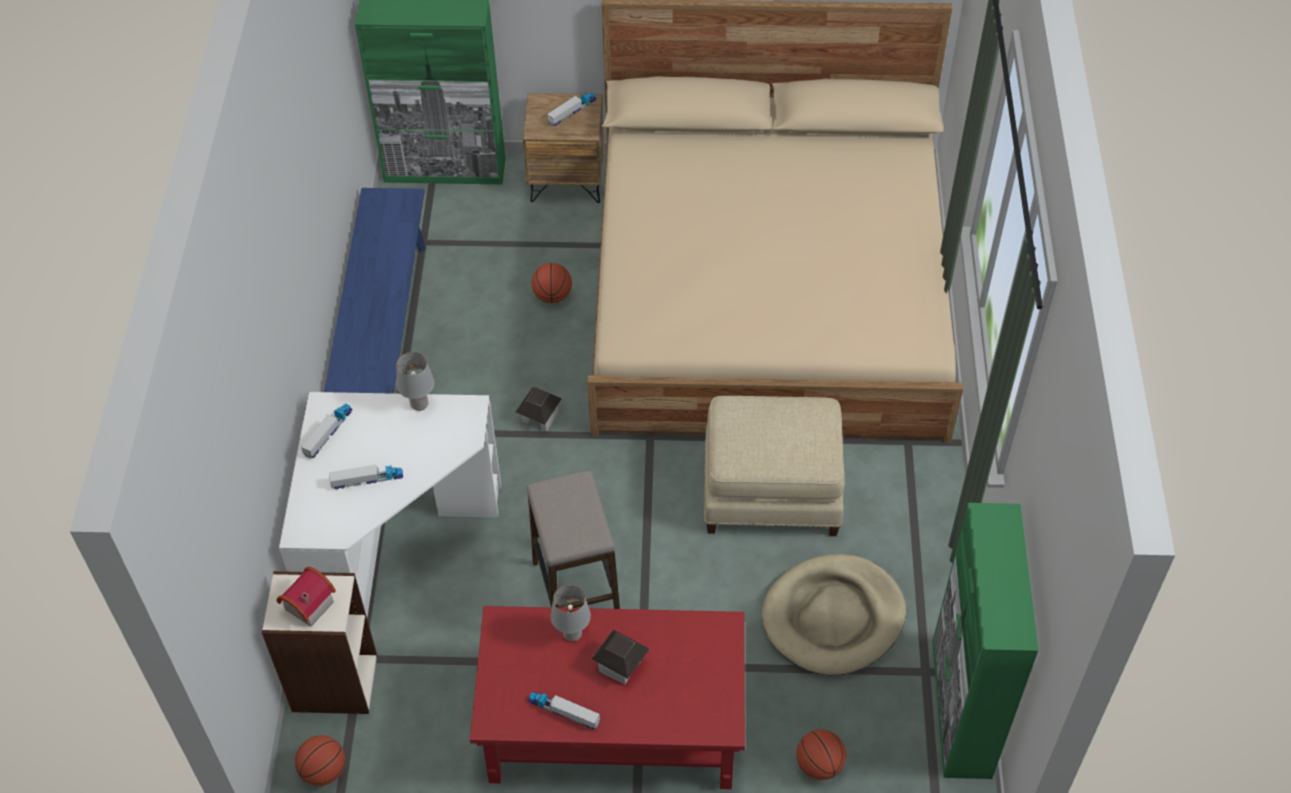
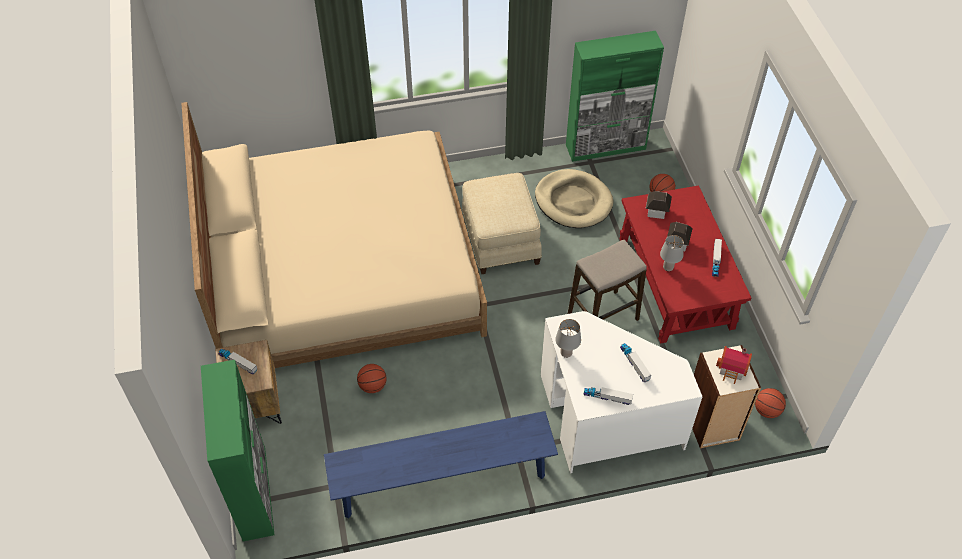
camera: 105 degrees left, 0 degrees up
toy house [516,387,561,432] -> toy house moved to [645,191,672,219]

